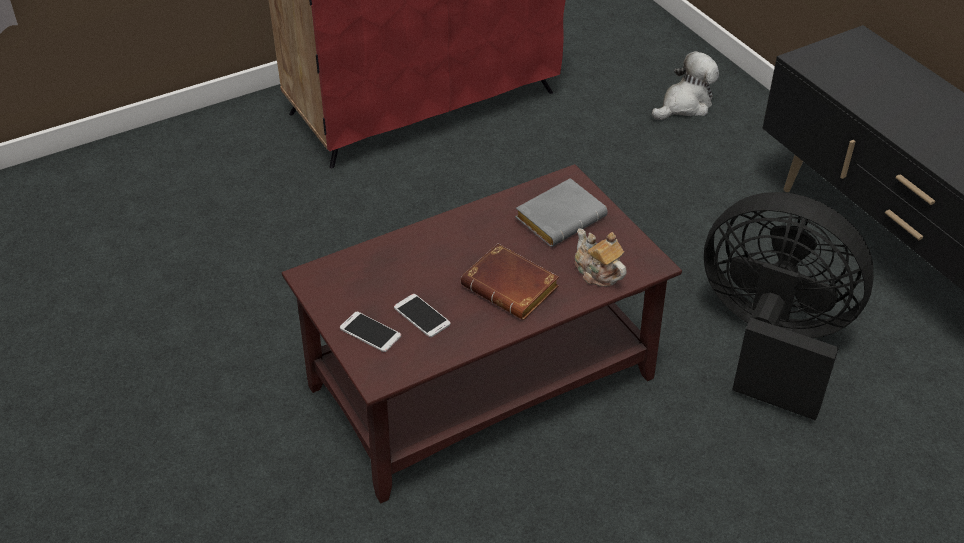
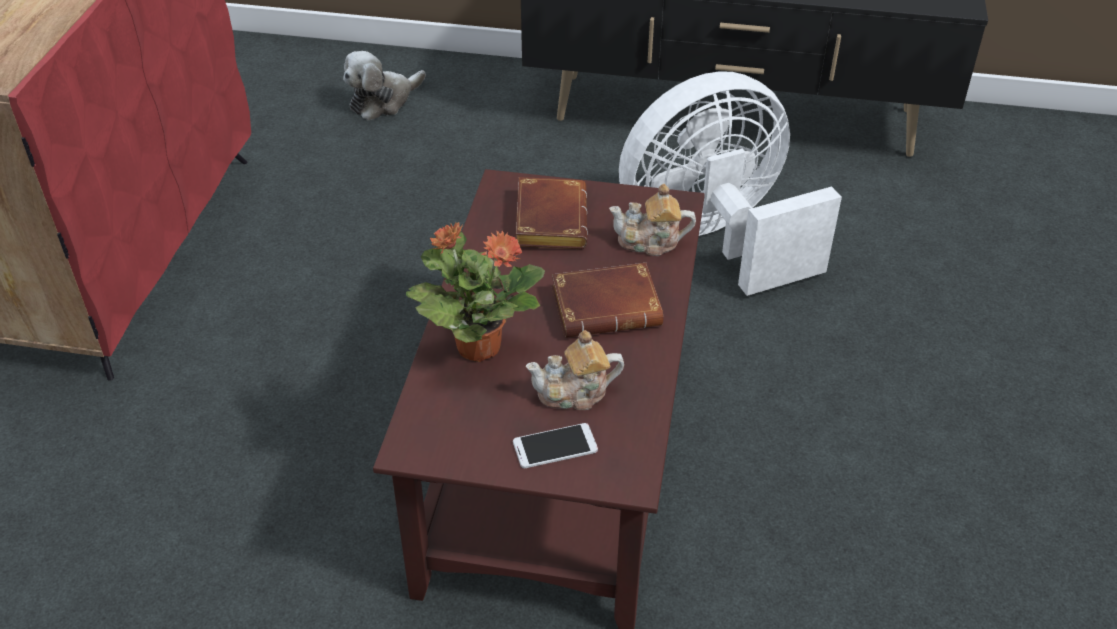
camera: 50 degrees left, 0 degrees up
phone [394,294,451,337] -> teapot [525,330,624,410]
grey book [515,178,608,247] -> brown book [516,177,588,249]
plush toy [652,51,719,120] -> plush toy turned 135 degrees counterclockwise [343,51,426,120]
black fan [704,192,874,421] -> white fan [619,71,842,296]
none -> potted plant [406,222,545,362]

